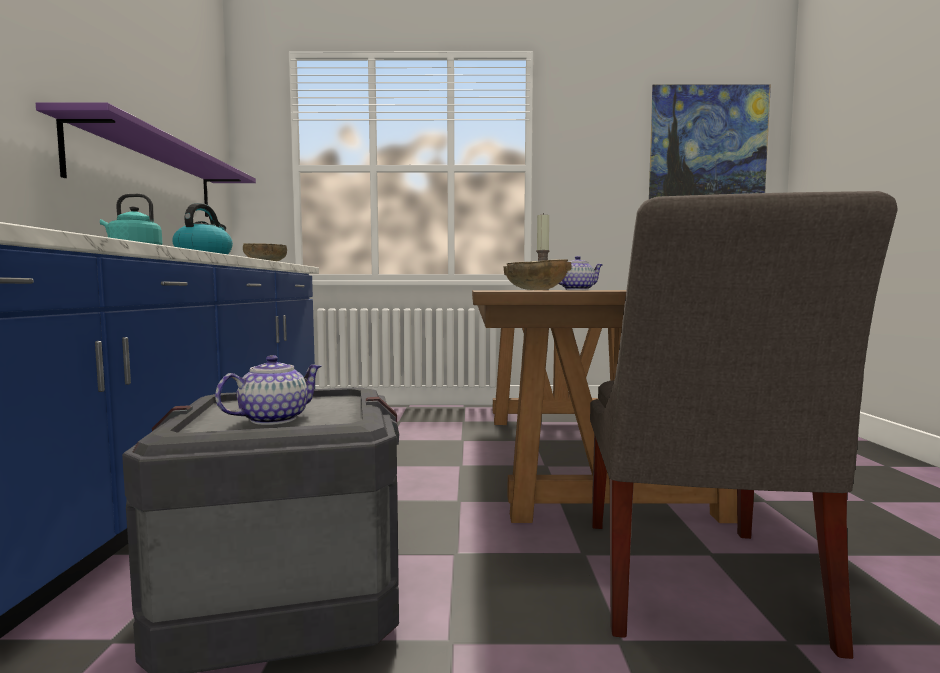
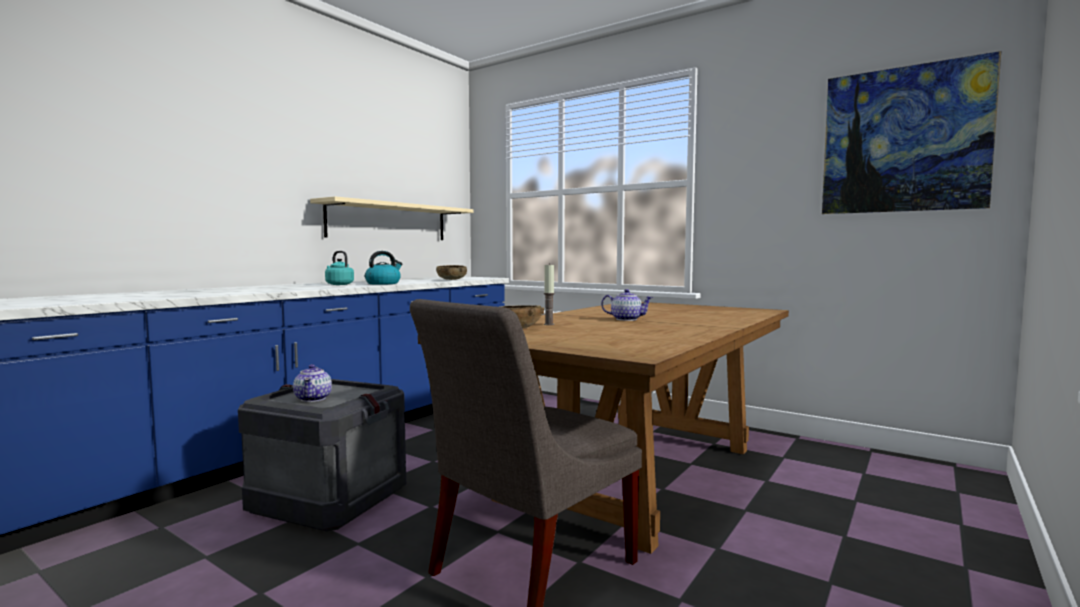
camera: 35 degrees right, 0 degrees up
purple shelf [36,102,256,217] -> beige shelf [310,196,474,240]
teapot [215,355,321,425] -> teapot turned 90 degrees clockwise [293,364,332,402]

